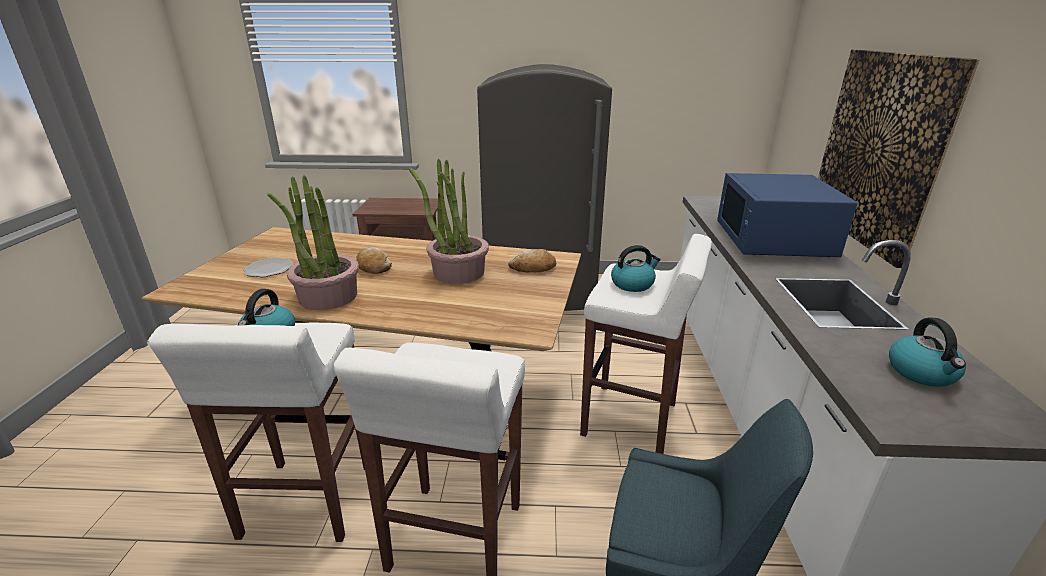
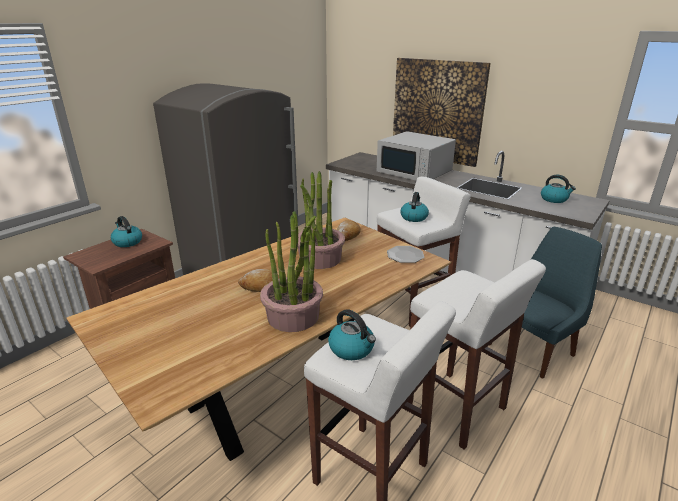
camera: 55 degrees left, 0 degrees up
plate [243,258,294,277] -> plate moved to [387,246,424,263]
blue microwave [717,173,857,257] -> white microwave [377,131,456,180]
none -> kettle [111,216,142,247]

